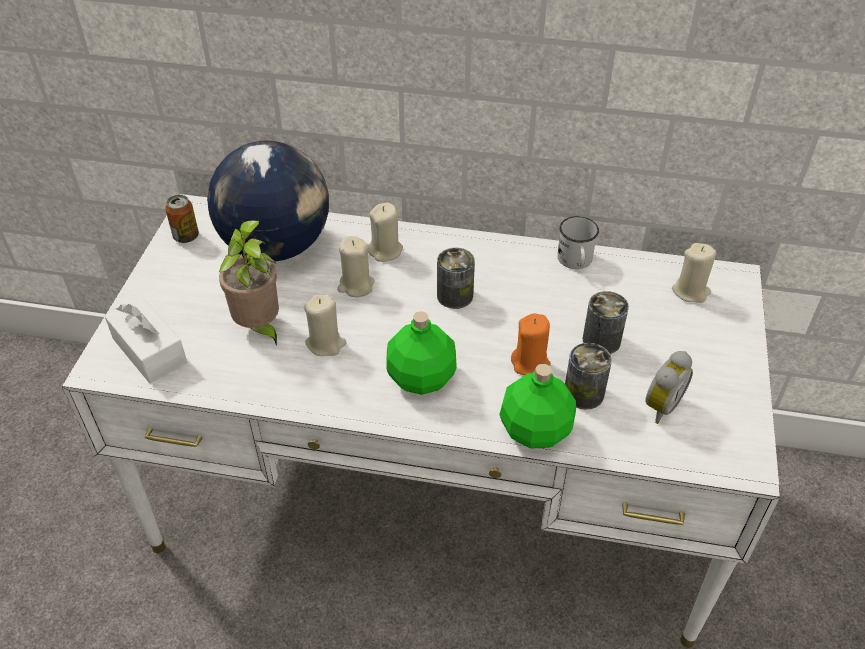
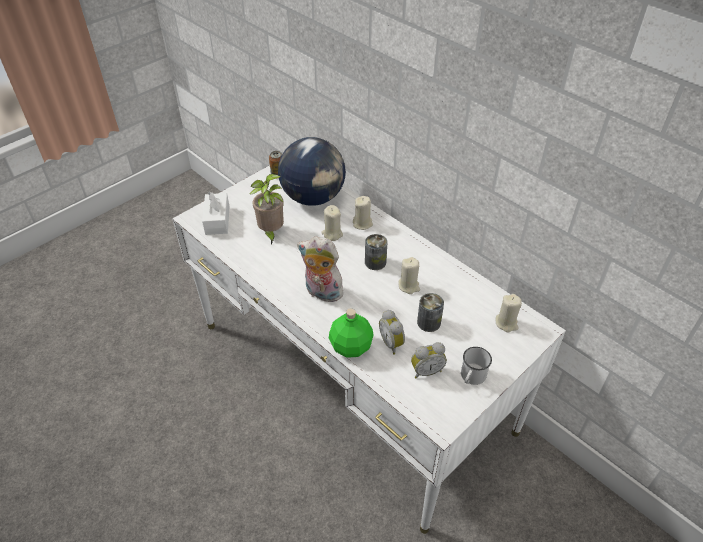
camera: 35 degrees right, 0 degrees up
beige candle [304,295,347,356] -> beige candle moved to [398,257,420,294]
green bottle [386,311,457,395] -> plush toy [297,236,343,302]
orange candle [511,313,551,375] -> none
white mug [557,216,599,269] -> white mug moved to [461,347,492,385]
can [565,343,612,410] -> alarm clock [379,310,405,355]

